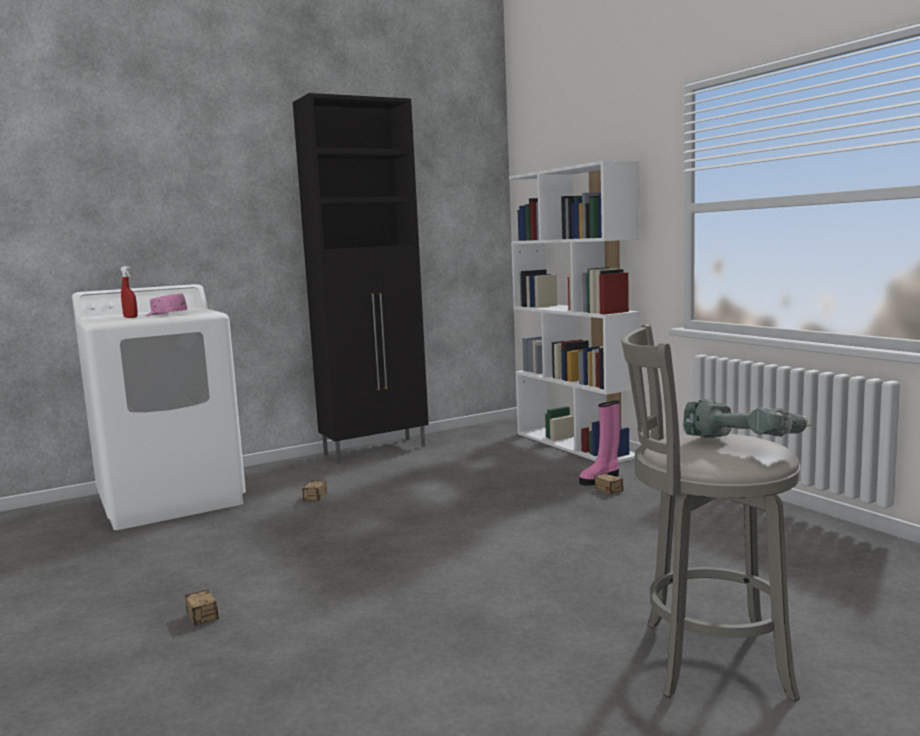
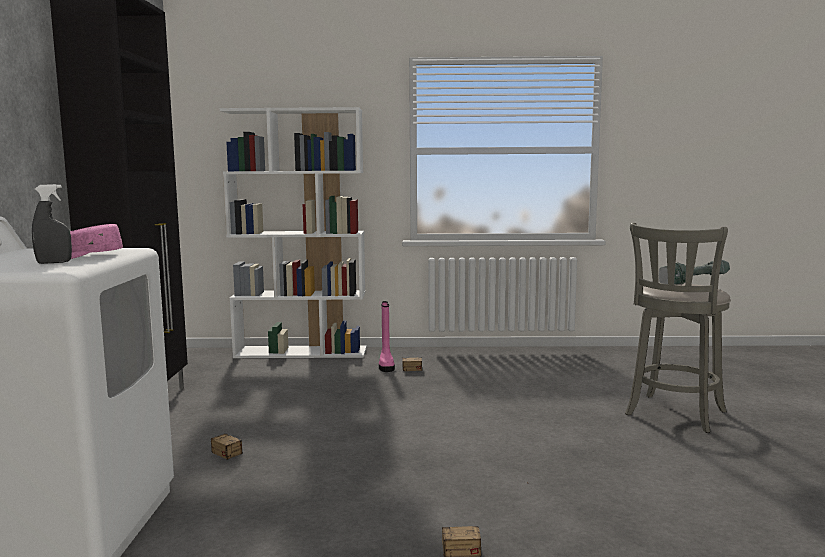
camera: 60 degrees left, 0 degrees up
red spray bottle [121,266,138,318] -> grey spray bottle [32,184,72,264]

